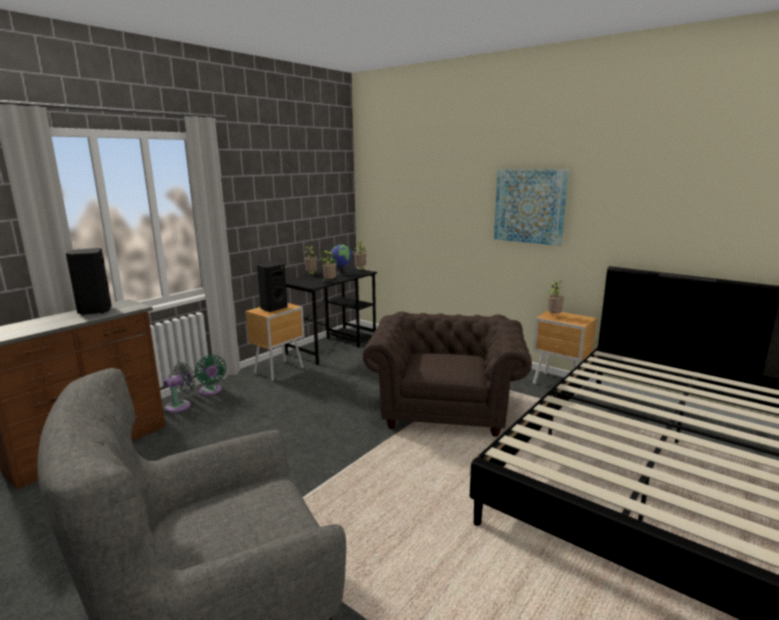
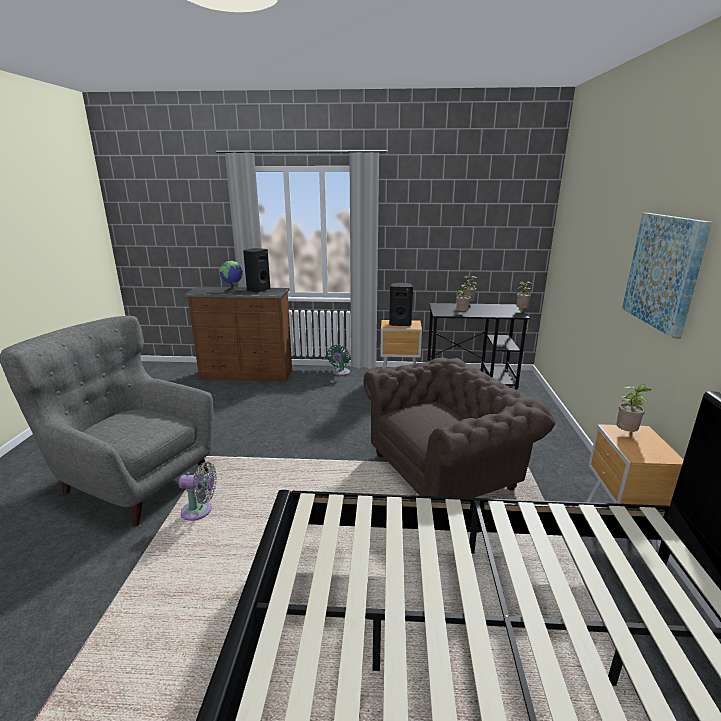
camera: 55 degrees right, 5 degrees up
grey fan [164,362,196,413] -> grey fan moved to [179,462,217,521]
globe [329,244,352,276] -> globe moved to [220,260,243,293]

